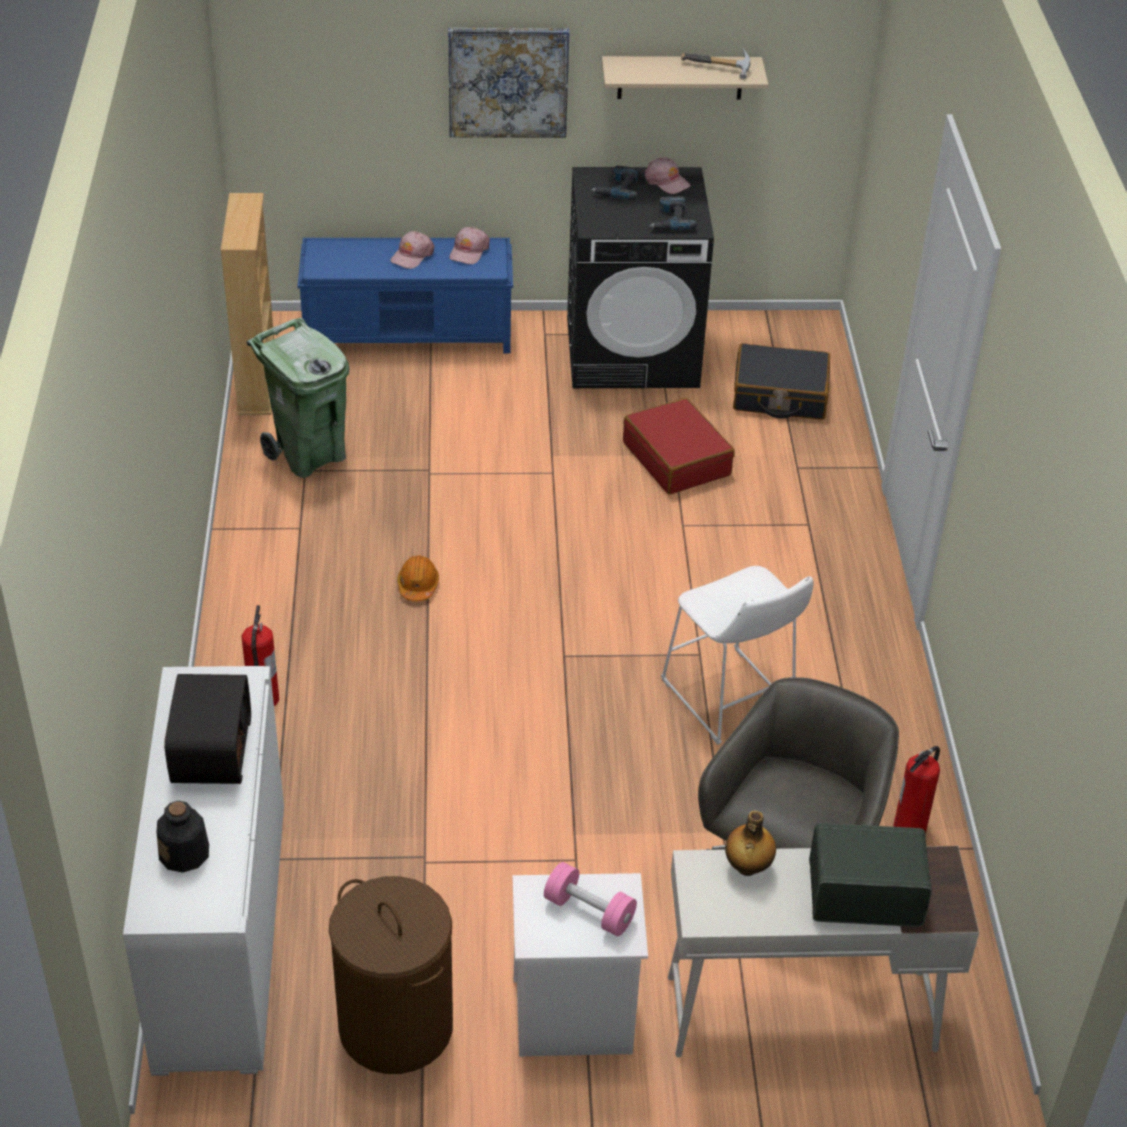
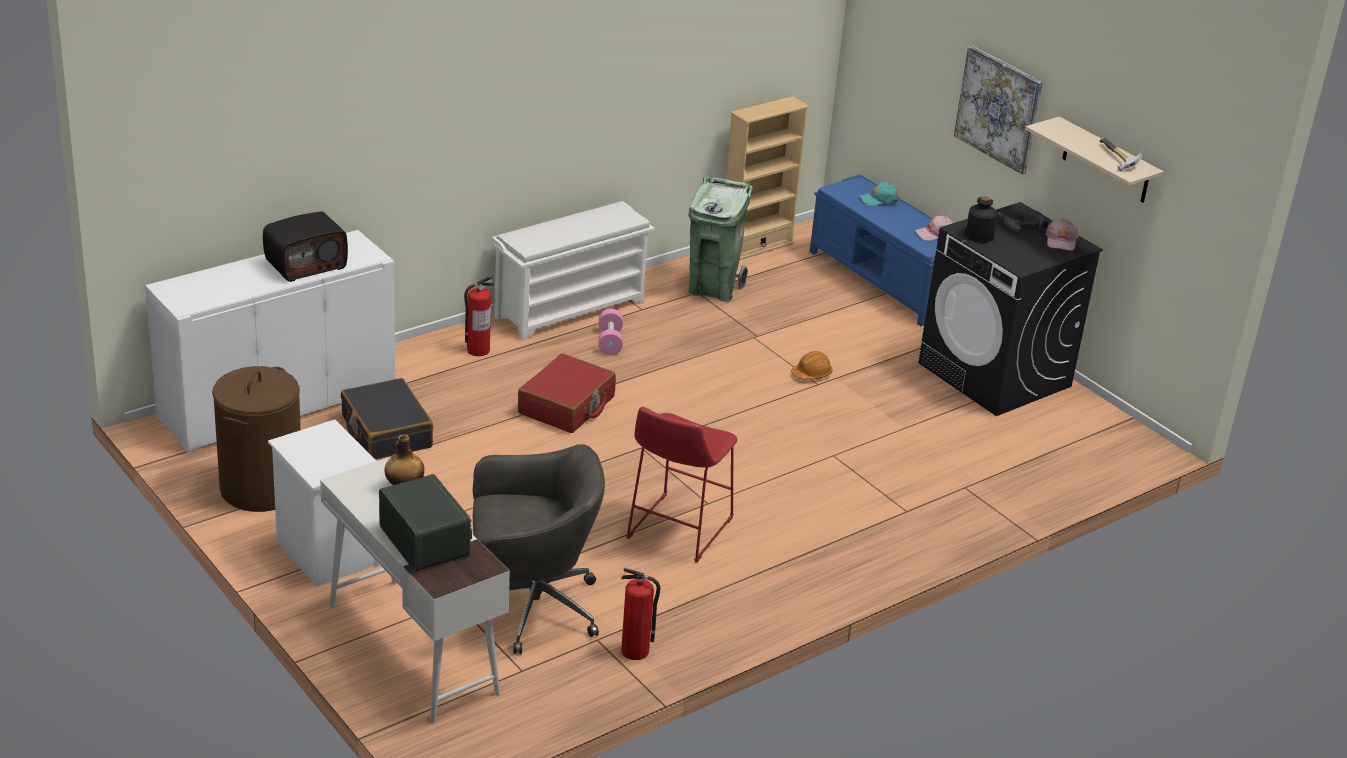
camera: 55 degrees right, 10 degrees down
bottle [157,801,209,873] -> bottle moved to [964,196,997,243]
pink cap [390,231,435,269] -> none
orange hard hat [397,555,439,602] -> orange hard hat moved to [791,351,833,380]
pink dumbbell [544,862,637,937] -> pink dumbbell moved to [598,309,623,355]
red suitcase [623,398,735,494] -> red suitcase moved to [518,353,616,433]
power drill [649,196,697,230] -> none
white stool [661,566,814,745] -> red stool [626,407,737,563]
black suitcase [733,343,830,420] -> black suitcase moved to [341,378,433,460]
none -> white shoe rack [491,201,655,340]
none -> turquoise cap [860,182,900,206]

